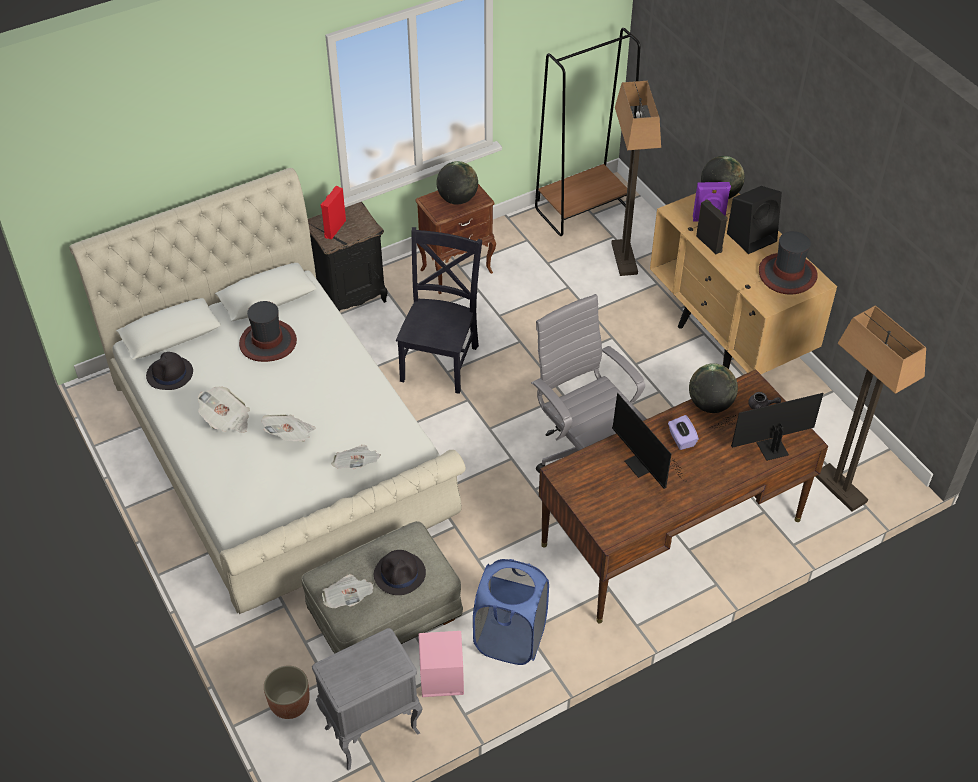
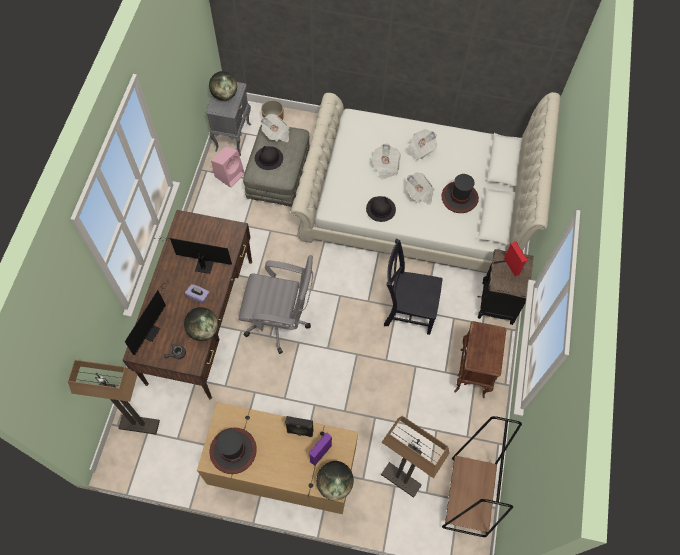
camera: 130 degrees right, 15 degrees up
black hat [146,352,193,390] -> black hat moved to [366,196,396,222]
newspaper [331,445,381,469] -> newspaper moved to [406,173,434,205]
black chair [396,227,482,394] -> black chair turned 135 degrees clockwise [384,239,443,335]
globe [437,161,478,204] -> globe moved to [209,71,237,101]
blue laundry basket [473,559,549,665] -> none
black speaker [727,186,782,254] -> none

